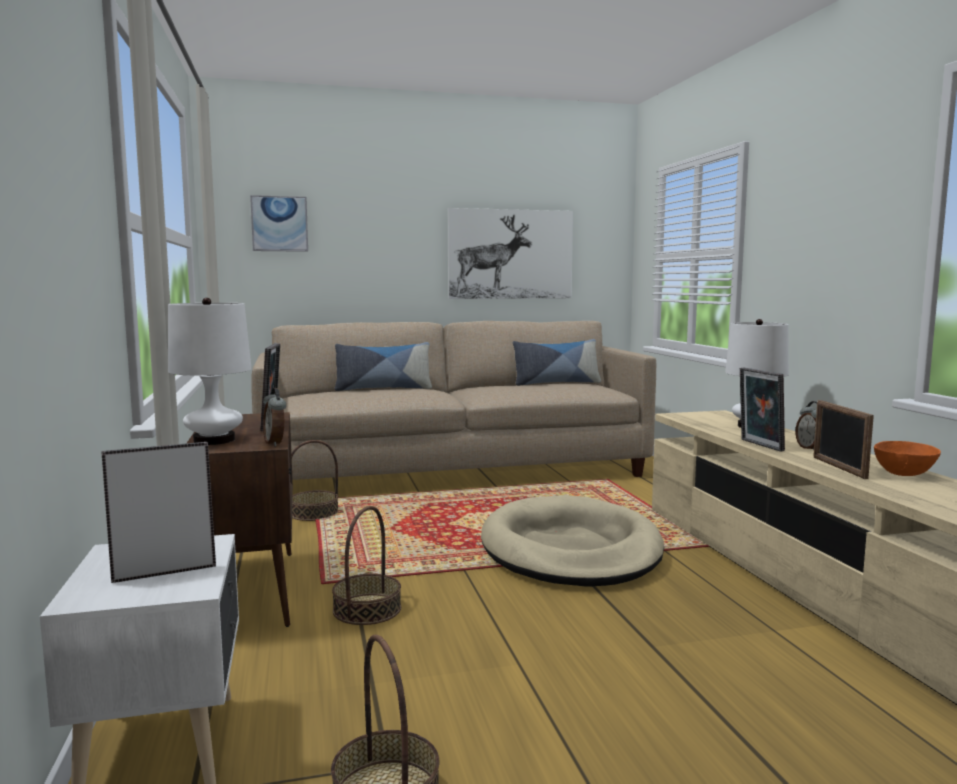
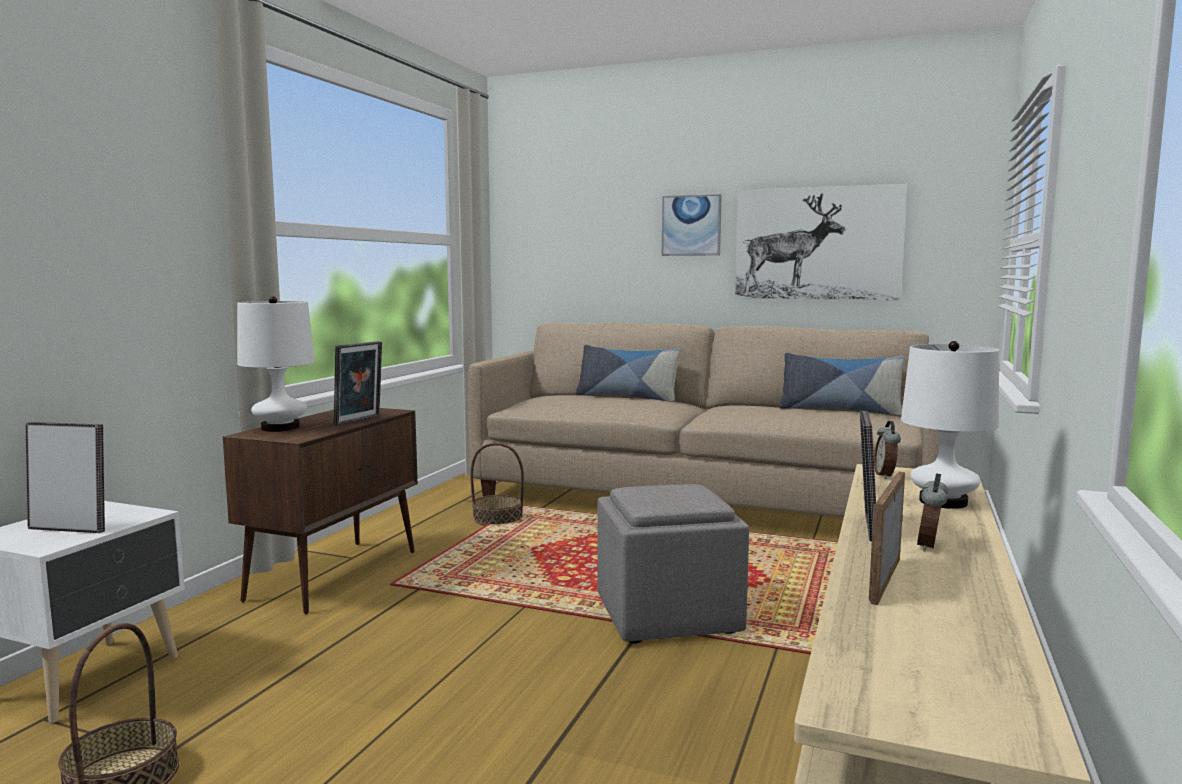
camera: 35 degrees right, 0 degrees up
picture [250,195,308,252] -> picture moved to [662,194,722,256]
alarm clock [263,388,286,447] -> alarm clock moved to [874,421,901,479]
basket [332,506,401,625] -> none
beige dog bed [481,495,664,587] -> grey ottoman [597,484,749,644]
orange bowl [874,441,941,476] -> none

